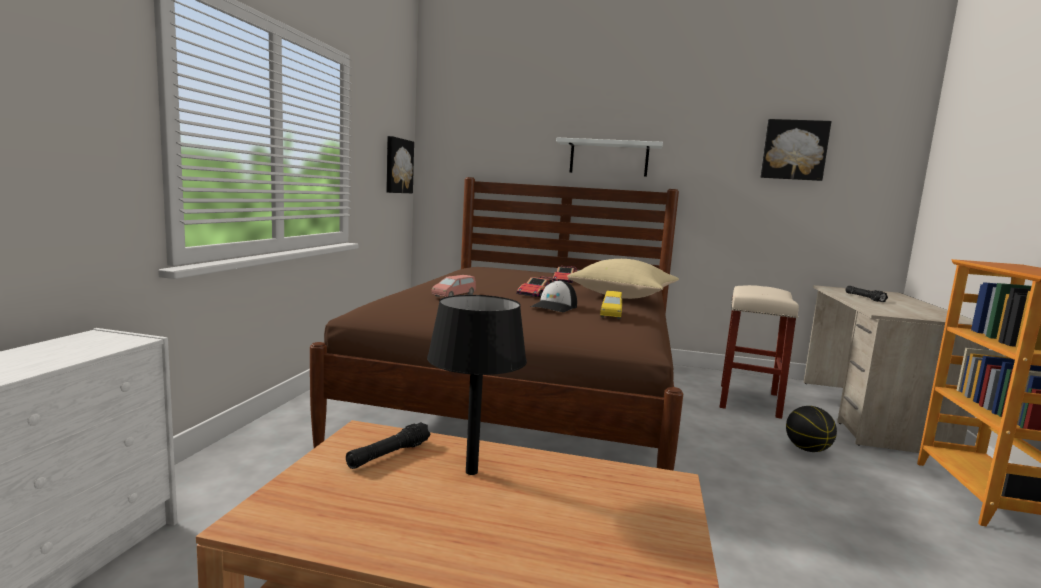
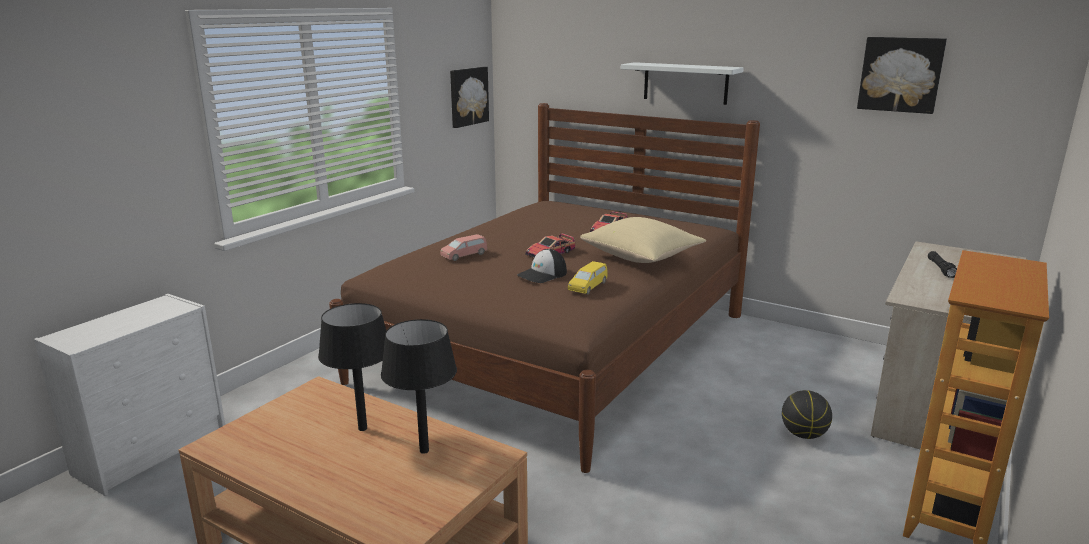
camera: 20 degrees right, 10 degrees up
black flashlight [346,422,431,469] -> none
beige stool [720,285,799,419] -> none
none -> black table lamp [381,319,457,454]

